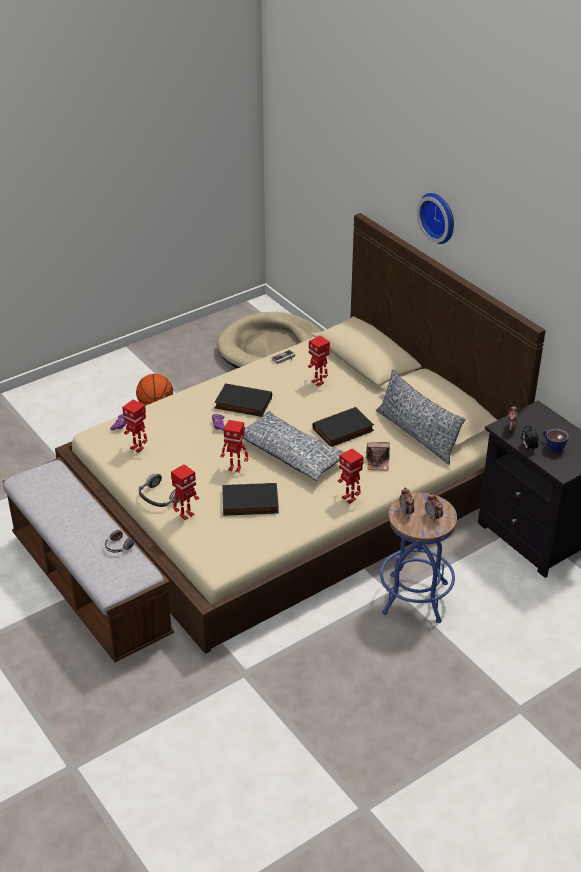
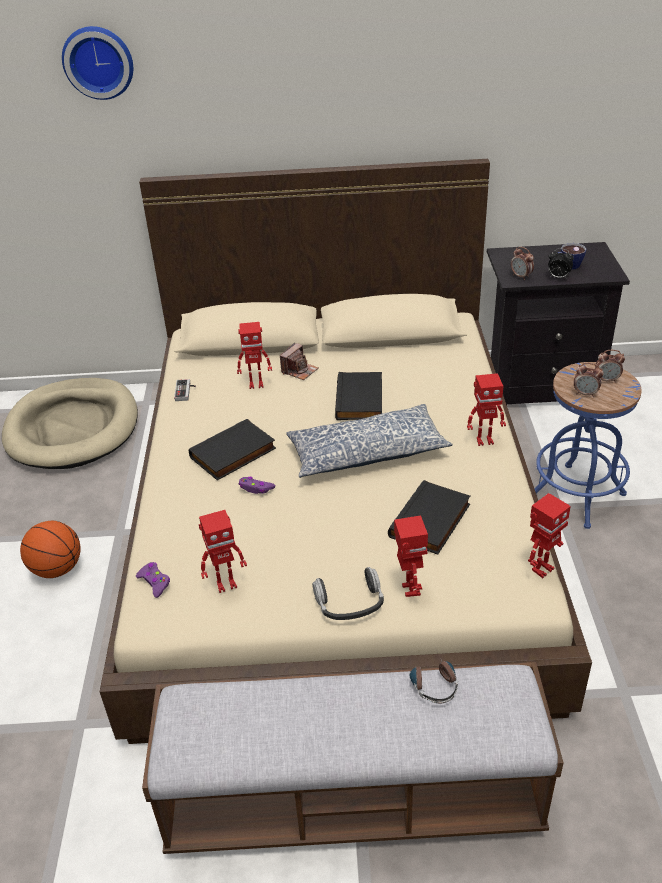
camera: 55 degrees left, 0 degrees up
toy robot [220,420,248,473] -> toy robot moved to [528,493,571,578]
camera [366,442,390,471] -> camera moved to [280,343,318,380]
pillow [376,369,466,465] -> none
wall clock [417,193,454,244] -> wall clock moved to [62,26,133,100]

